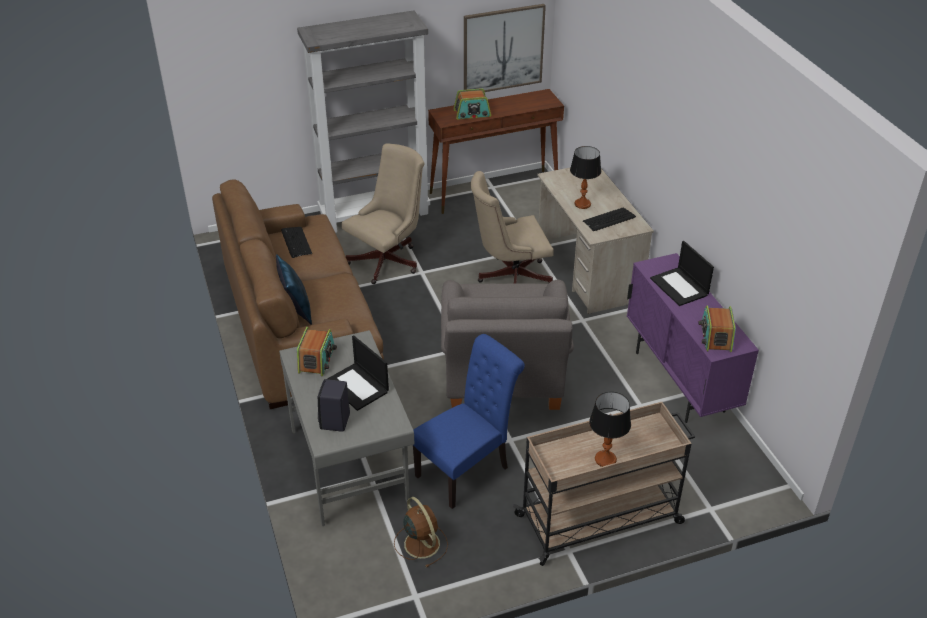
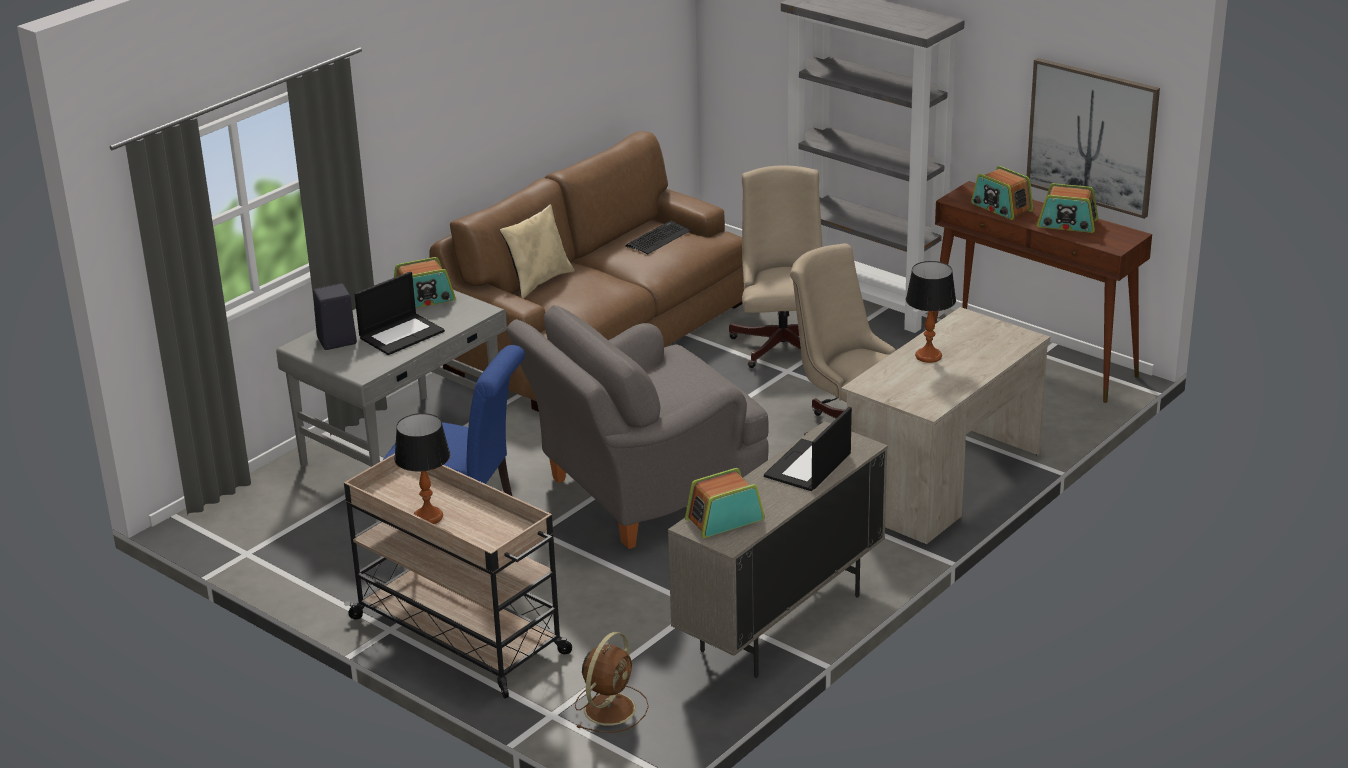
camera: 60 degrees right, 10 degrees down
blue pillow [276,254,312,325] -> beige pillow [500,204,575,298]
laptop [327,335,389,411] -> laptop turned 150 degrees counterclockwise [355,271,445,355]
beige office chair [342,143,425,284] -> beige office chair turned 105 degrees counterclockwise [729,165,822,368]
brown fan [394,497,448,567] -> brown fan moved to [575,632,649,733]
keyboard [583,208,636,231] -> none
purple cabinet [627,253,759,423] -> beige cabinet [668,421,888,678]
none -> radio [1037,183,1098,233]

